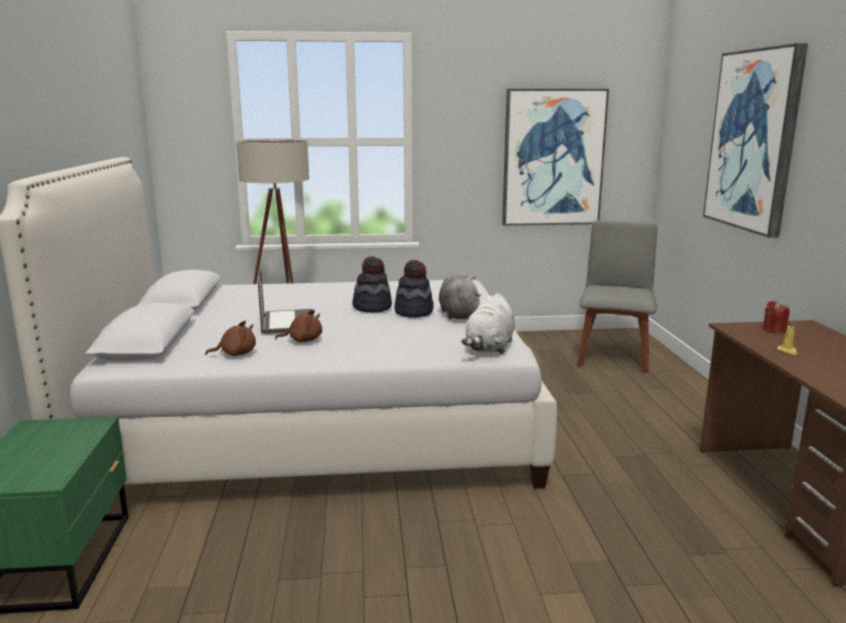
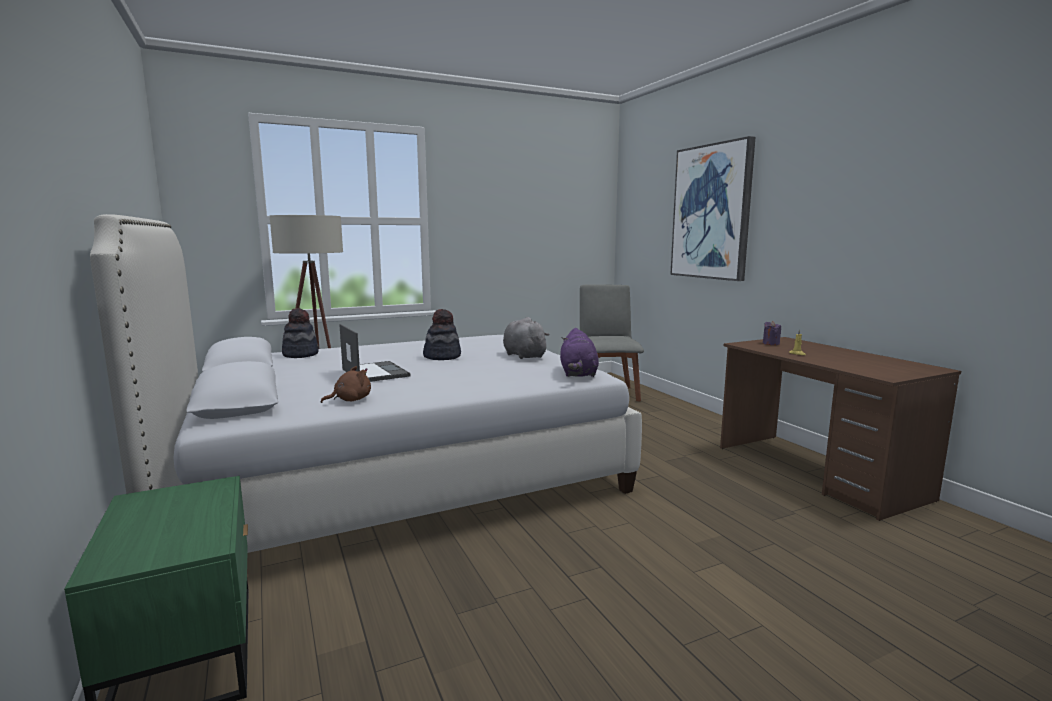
camera: 20 degrees left, 5 degrees down
brown plush toy [275,310,322,342] -> none
hat [395,260,434,318] -> hat moved to [282,308,319,358]
white plush toy [461,293,515,354] -> purple plush toy [560,328,599,377]
picture [502,89,609,226] -> none
red candle [763,301,790,334] -> purple candle [763,321,781,345]

